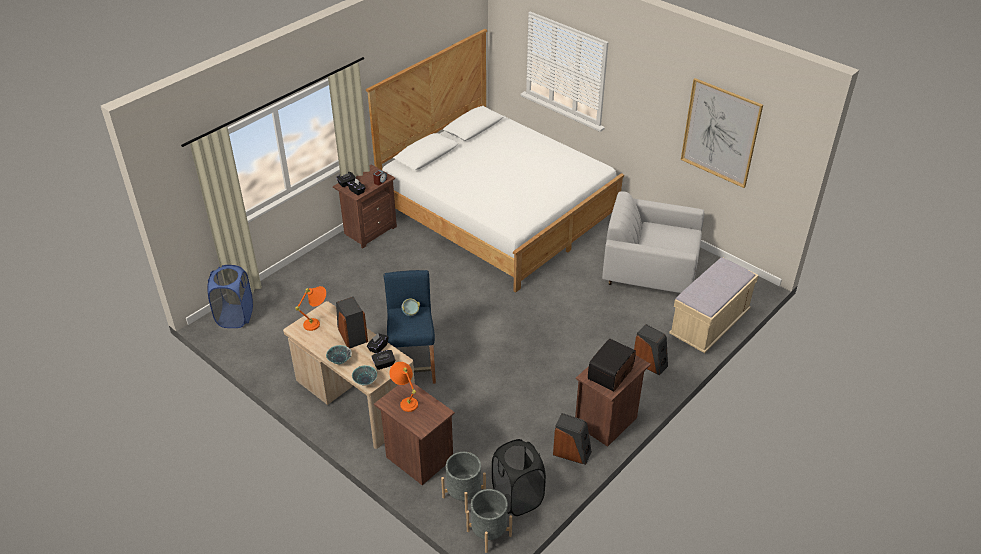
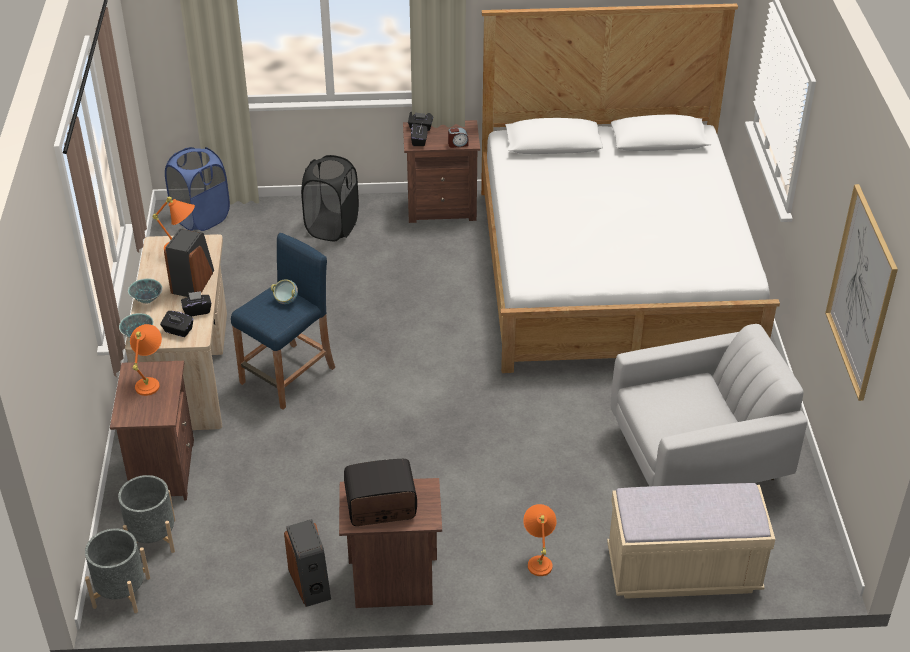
camera: 45 degrees right, 0 degrees up
black laundry basket [492,439,546,516] -> black laundry basket moved to [301,155,359,241]
white armchair [602,191,704,293] -> white armchair turned 105 degrees clockwise [611,324,807,486]
speaker [634,324,668,375] -> orange table lamp [523,504,557,576]

